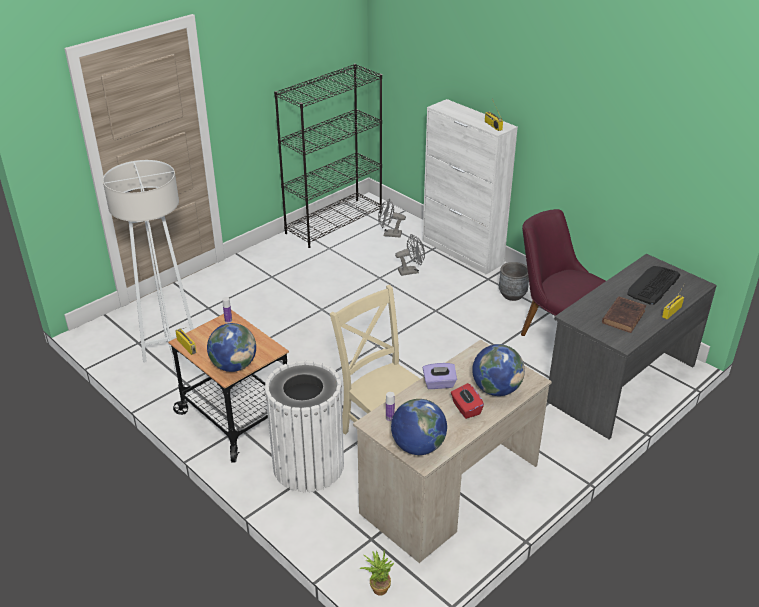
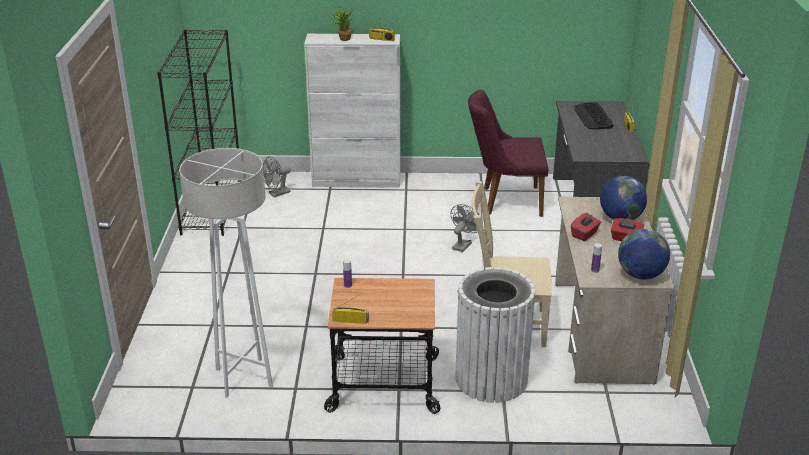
camera: 45 degrees left, 5 degrees down
globe [207,323,256,372] -> none
potted plant [359,550,394,596] -> potted plant moved to [329,6,353,41]
grey fan [395,234,425,276] -> grey fan moved to [450,204,483,252]
purple tissue box [423,363,457,389] -> red tissue box [571,213,601,241]
grey planter [499,262,529,301] -> none
brown book [602,296,646,333] -> none

